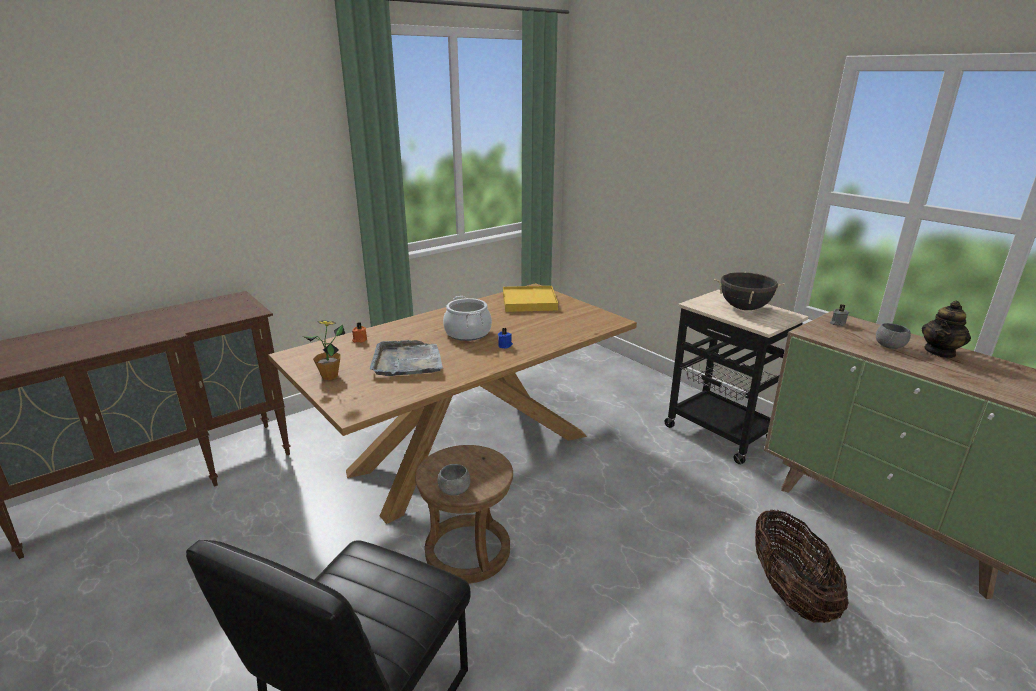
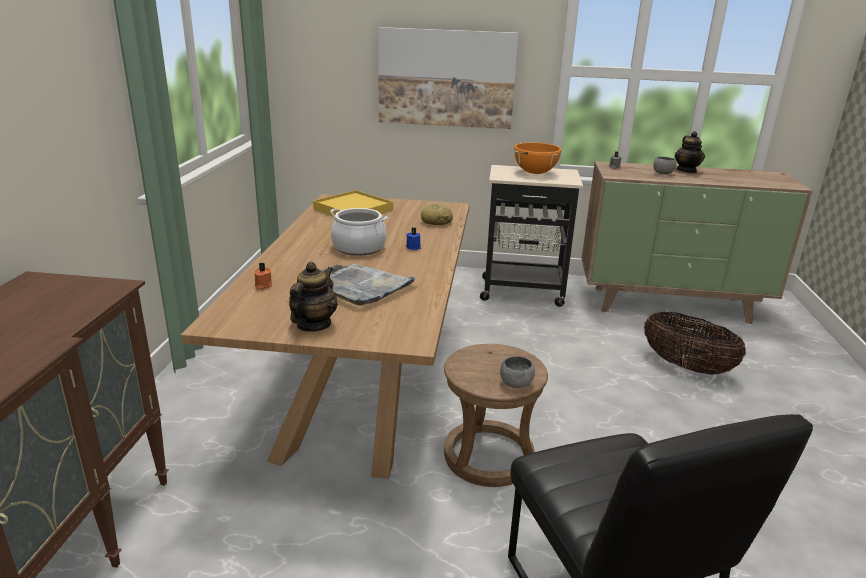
camera: 45 degrees left, 0 degrees up
potted plant [303,320,345,380] -> teapot [289,262,338,332]
black cooking pot [714,272,785,310] -> orange cooking pot [514,142,561,174]
none -> picture [378,27,519,129]
none -> bread [421,204,453,225]

